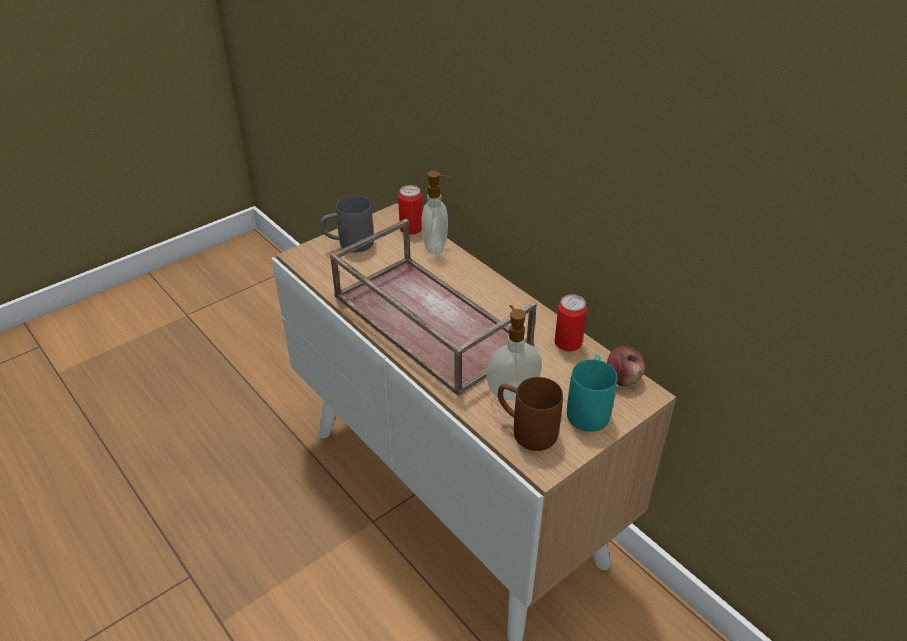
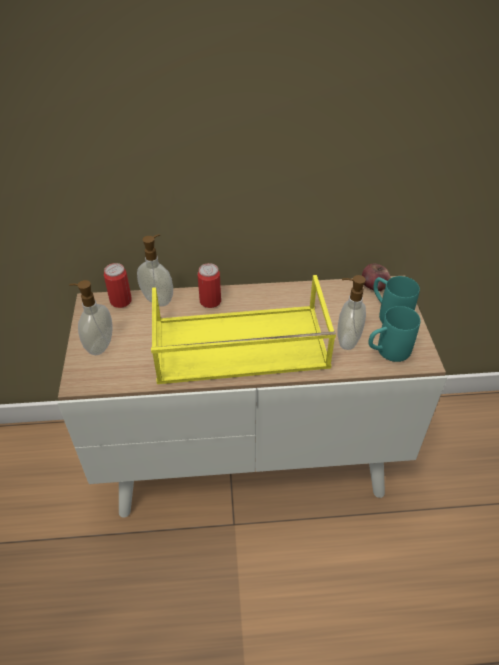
camera: 55 degrees left, 5 degrees up
grey mug [320,195,374,253] -> soap dispenser [69,280,113,355]
brown tray [330,219,537,396] -> yellow tray [151,275,336,384]
brown mug [498,377,563,451] -> turquoise mug [368,306,420,362]
can [554,294,587,351] -> can moved to [198,263,221,308]

